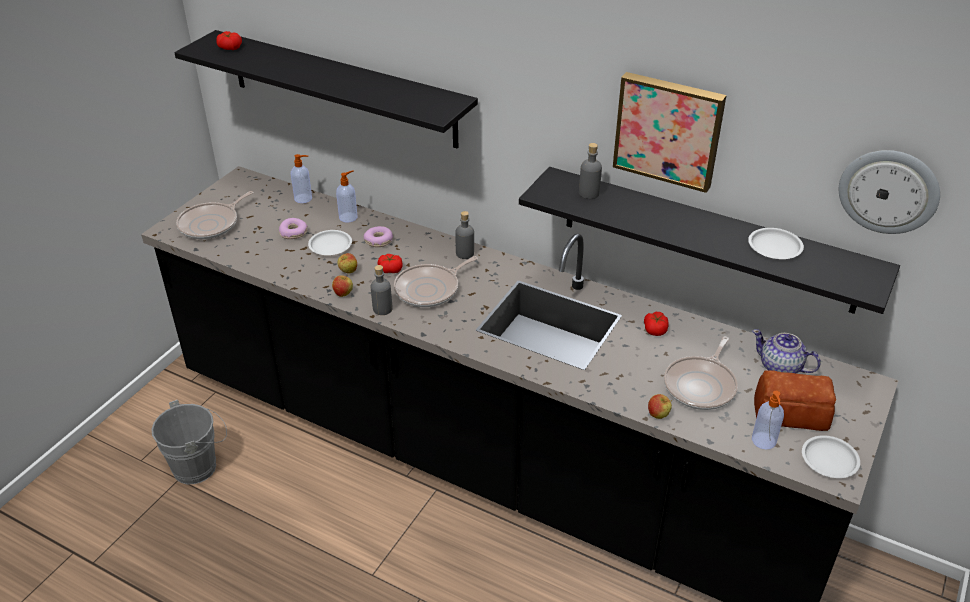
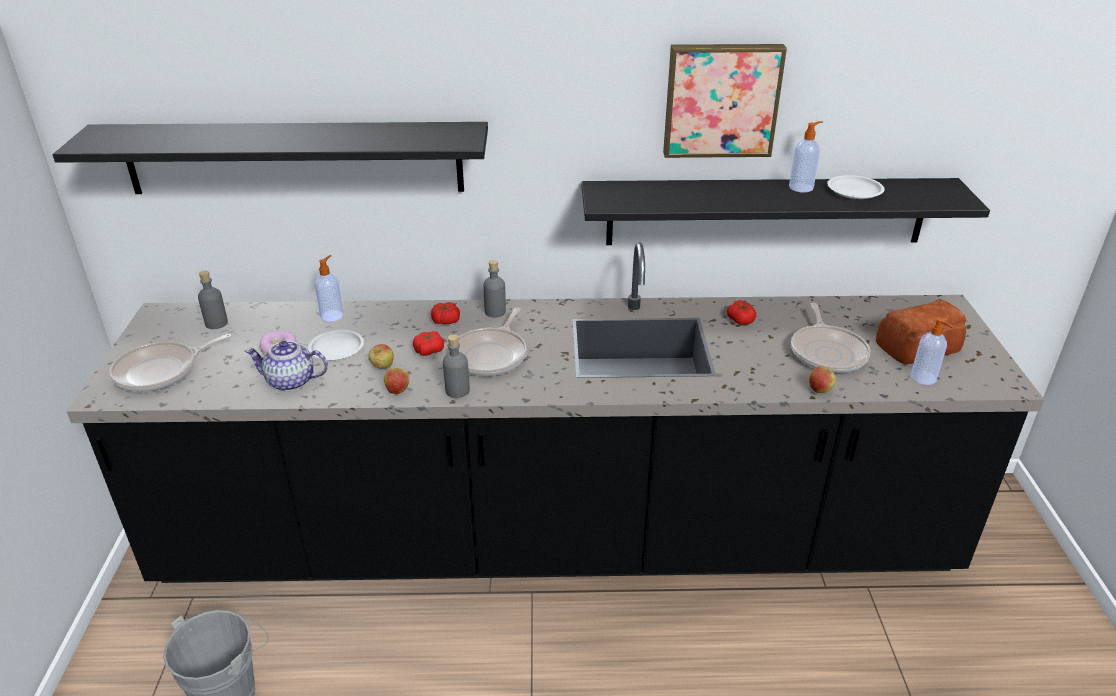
camera: 30 degrees left, 5 degrees down
frying pan [176,191,254,239] -> frying pan turned 45 degrees clockwise [109,334,232,392]
tomato [216,31,242,50] -> tomato moved to [431,302,460,324]
soap dispenser [291,154,312,203] -> soap dispenser moved to [789,121,823,193]
donut [364,226,393,247] -> none
grey bottle [579,143,602,199] -> grey bottle moved to [198,271,228,329]
teapot [752,329,821,373] -> teapot moved to [245,341,328,391]
white plate [802,435,860,478] -> none
wall clock [839,150,940,234] -> none

